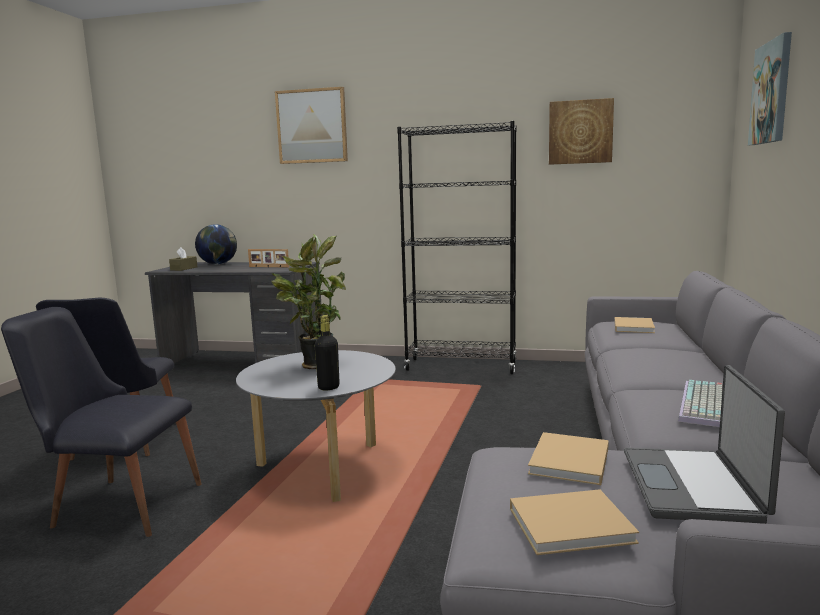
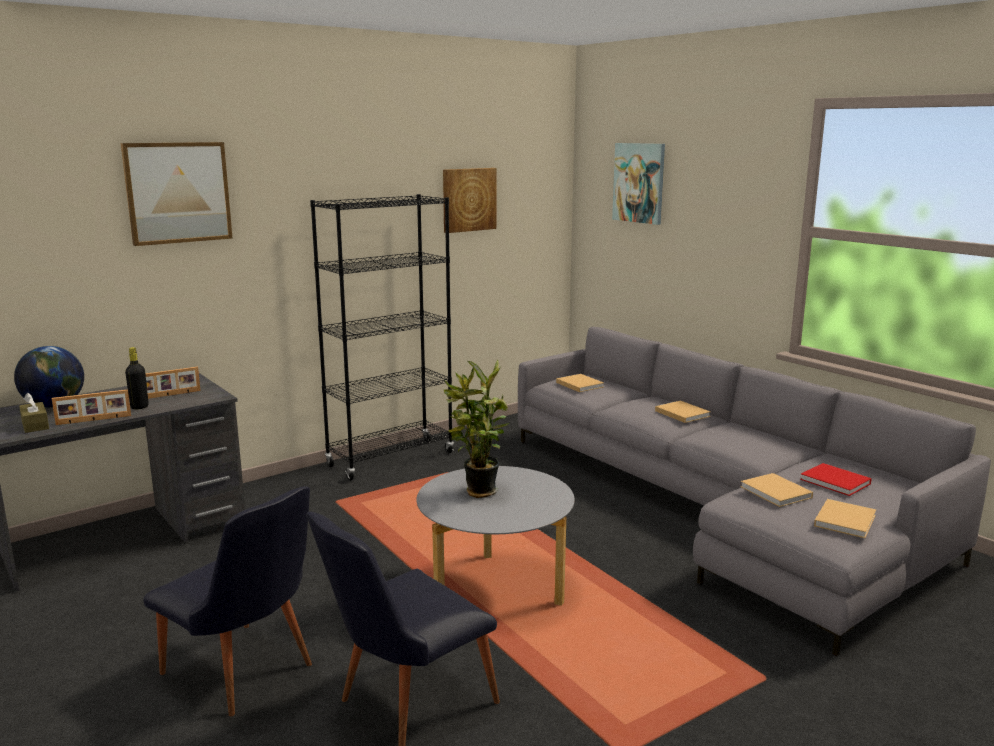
camera: 50 degrees left, 5 degrees up
black bottle [315,315,340,390] -> black bottle moved to [125,347,149,409]
laptop [624,365,785,524] -> red book [800,463,872,496]
keyboard [678,380,723,427] -> none
none -> picture frame [52,390,131,425]
none -> beige book [655,400,710,423]

